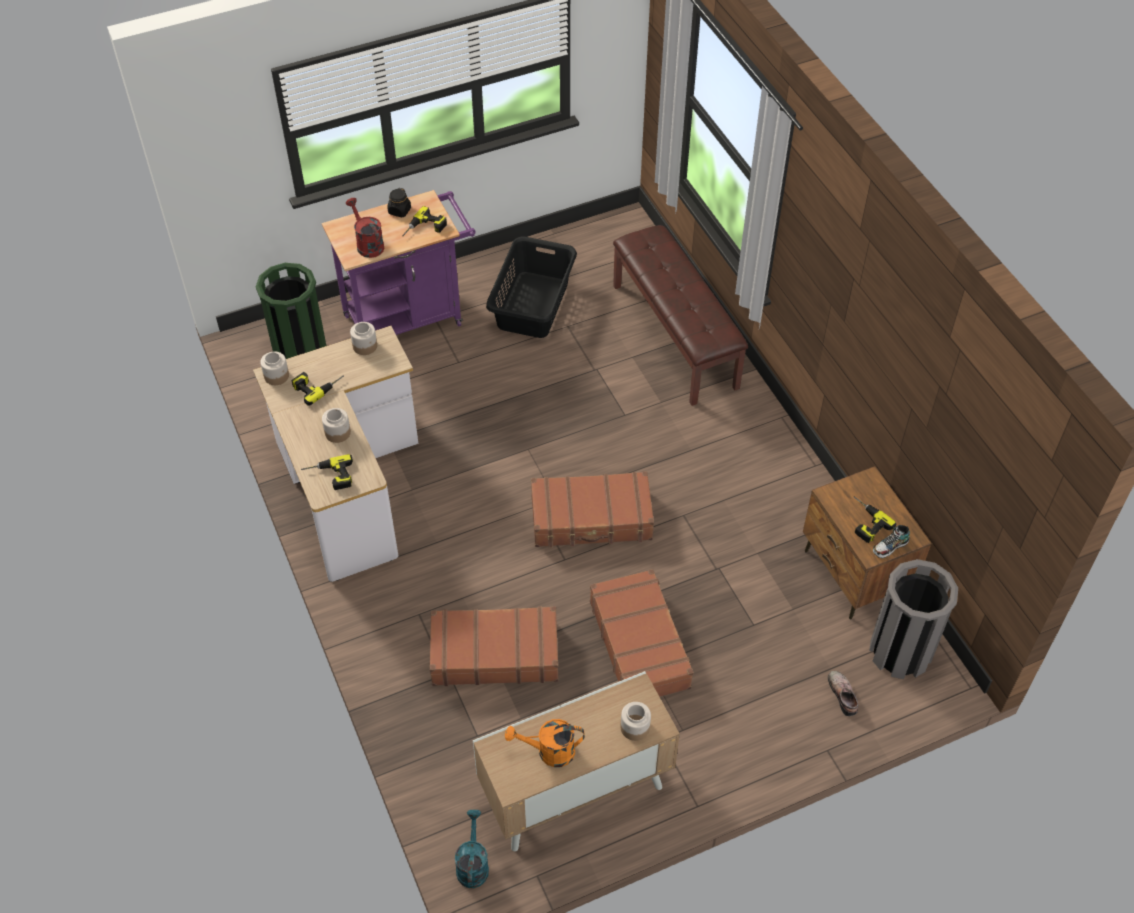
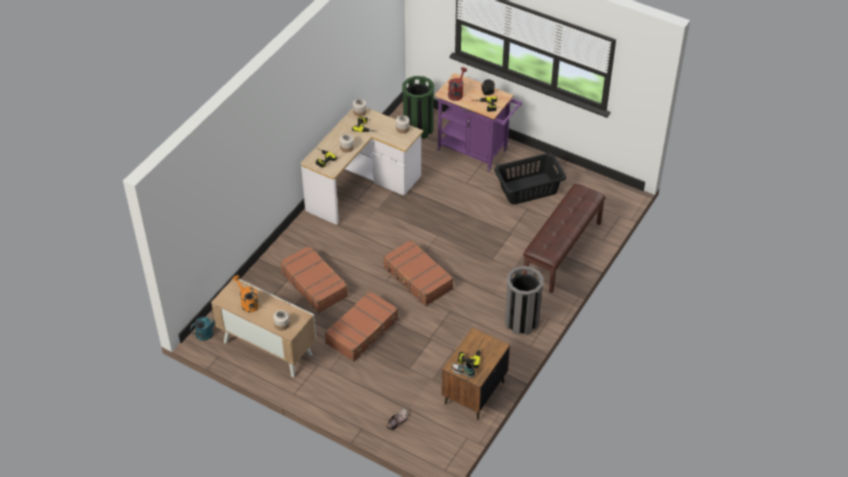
camera: 55 degrees right, 5 degrees down
grey trash can [869,559,958,679] -> grey trash can moved to [505,266,544,335]

